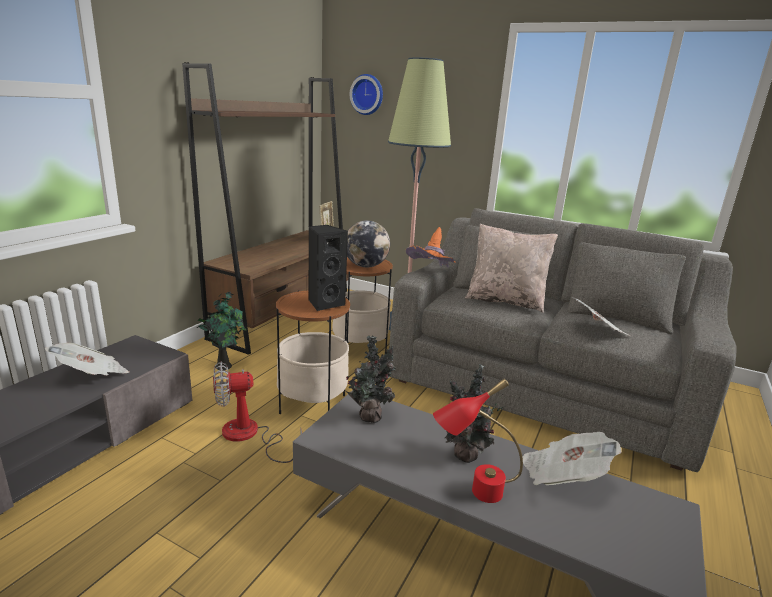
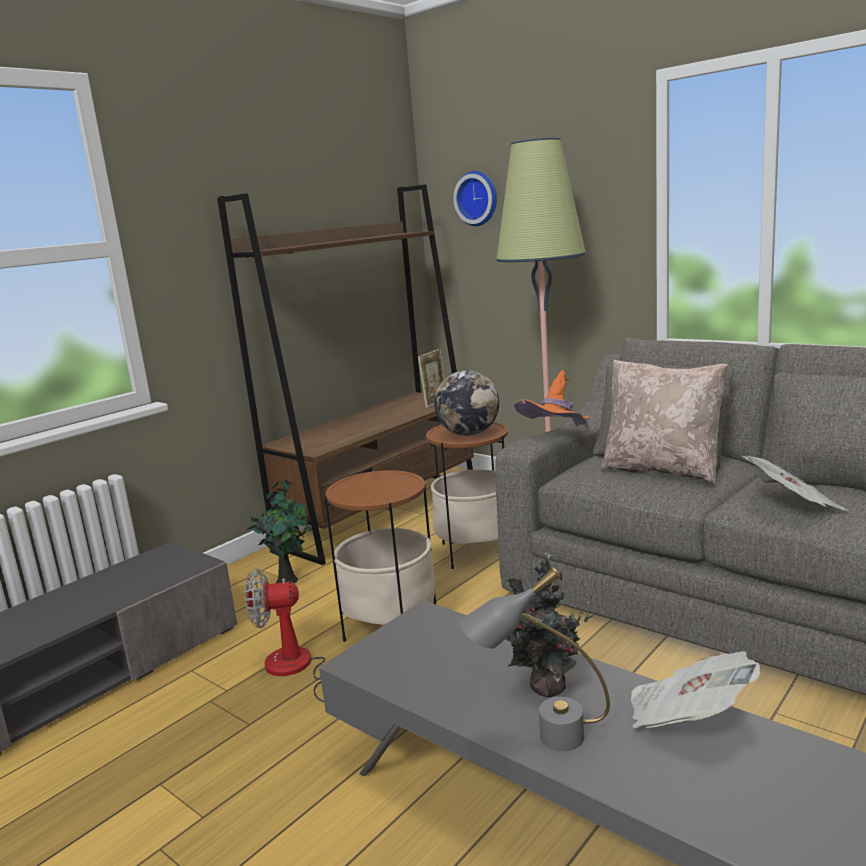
camera: 15 degrees right, 5 degrees down
newspaper [45,343,129,375] -> none
black speaker [308,225,348,311] -> none
potted plant [344,336,396,423] -> none
red table lamp [433,378,523,503] -> grey table lamp [460,568,610,751]

